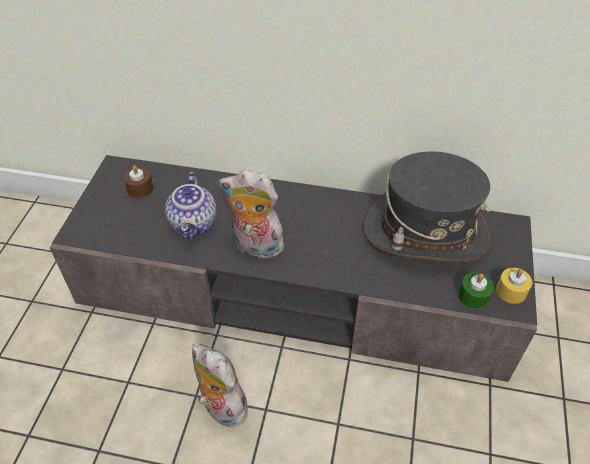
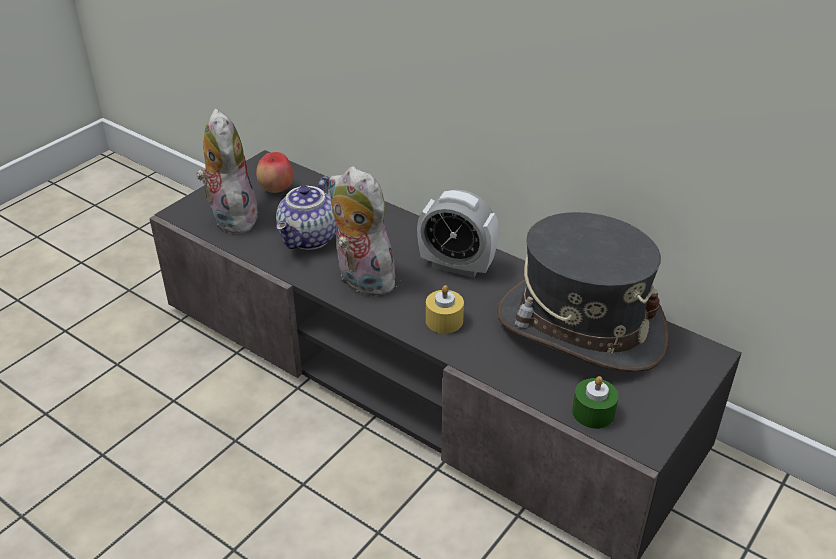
camera: 25 degrees right, 10 degrees down
brown candle [124,165,153,198] -> apple [256,152,293,193]
plush toy [192,344,250,427] -> plush toy moved to [196,109,259,233]
yellow candle [496,268,532,304] -> yellow candle moved to [426,285,464,333]
none -> alarm clock [417,190,499,278]

